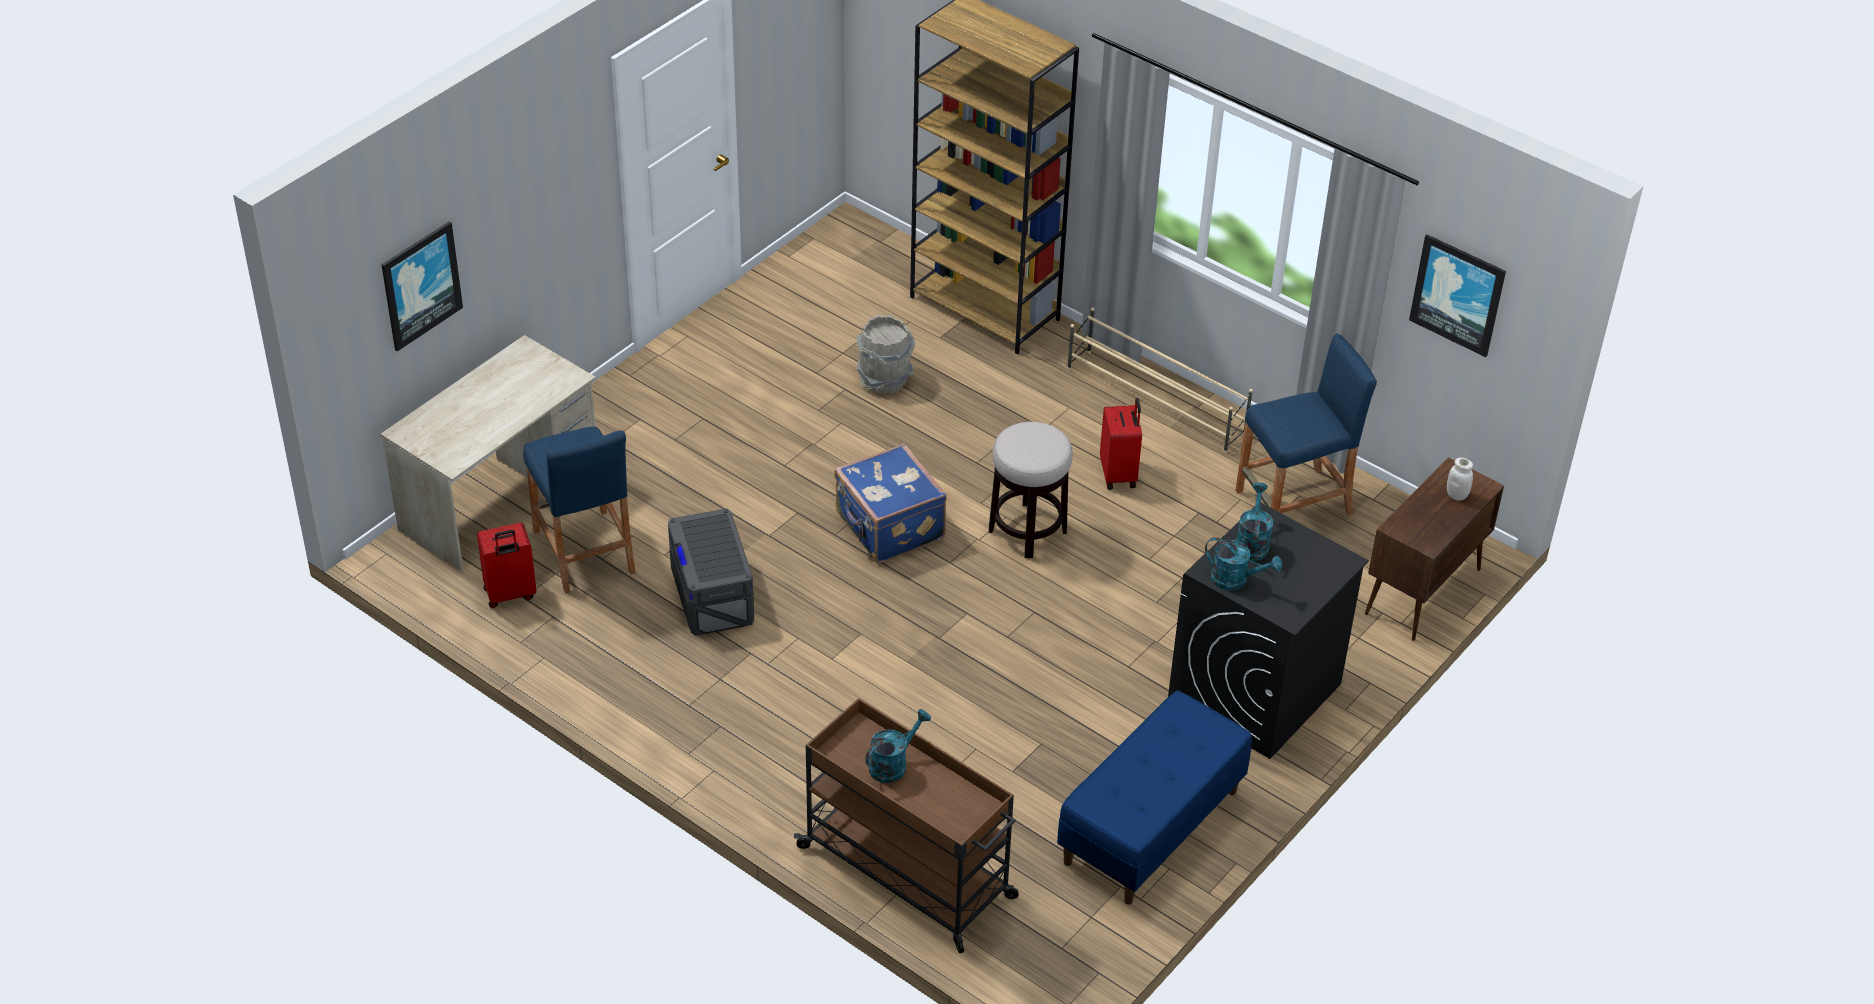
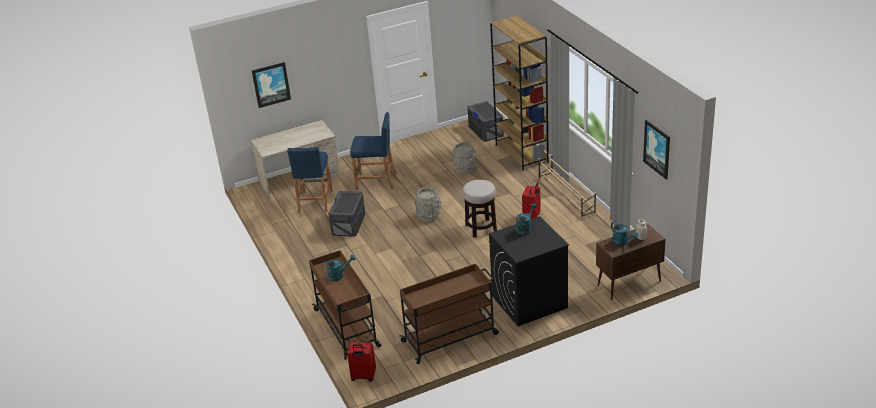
camera: 30 degrees right, 10 degrees down
red suitcase [477,523,537,608] -> red suitcase moved to [347,342,376,382]
blue suitcase [834,443,947,563] -> grey bucket [415,188,441,222]
blue bench [1057,690,1252,905] -> brown cart [399,263,499,364]
turquoise watering can [1205,537,1282,590] -> turquoise watering can moved to [611,221,638,245]
blue stool [1235,333,1377,515] -> blue stool moved to [350,112,396,190]
none -> grey storage box [467,101,504,142]

